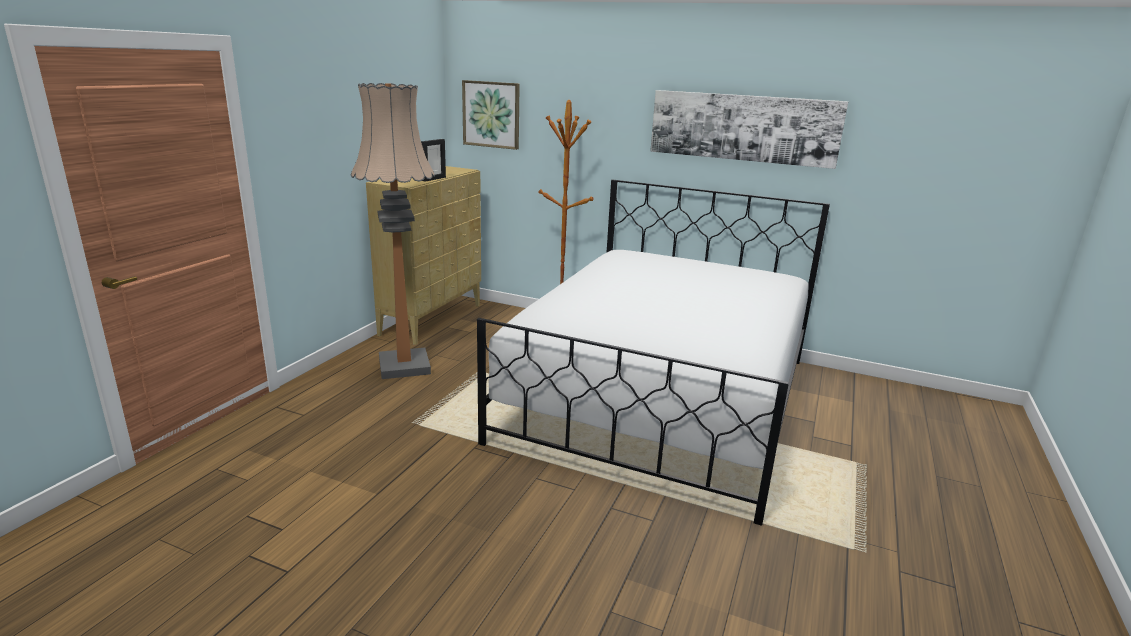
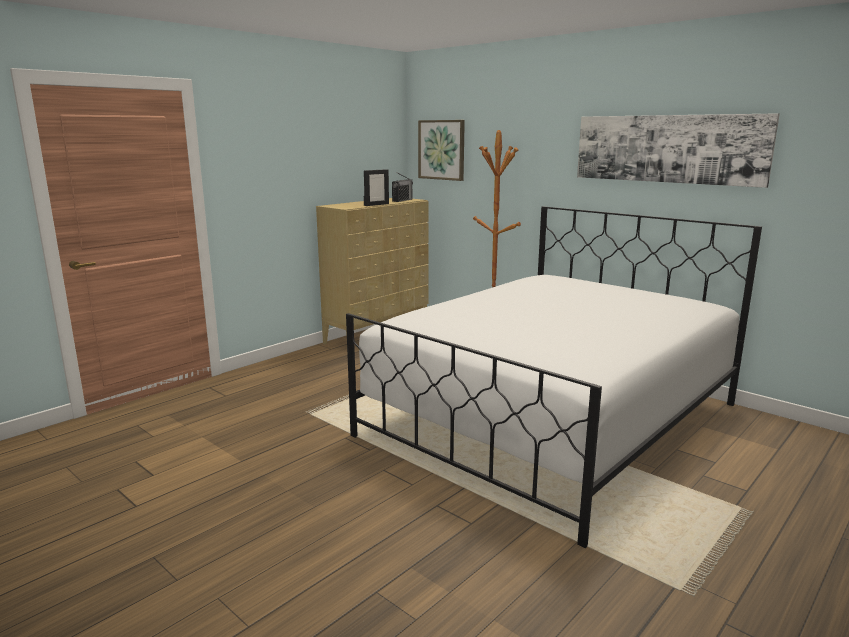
camera: 20 degrees right, 5 degrees down
floor lamp [351,83,435,379] -> none
none -> radio [392,173,413,202]

